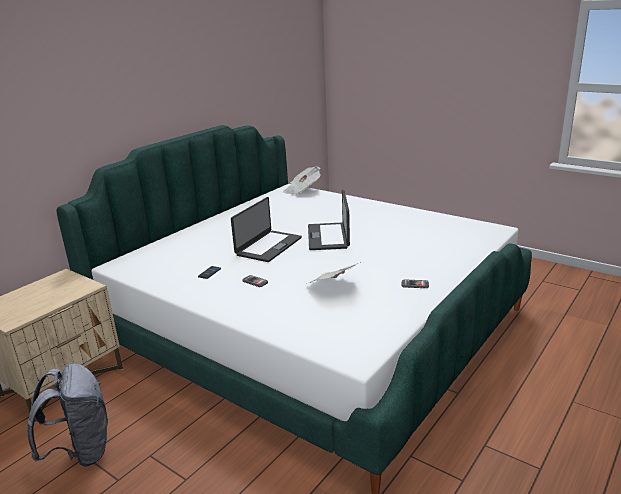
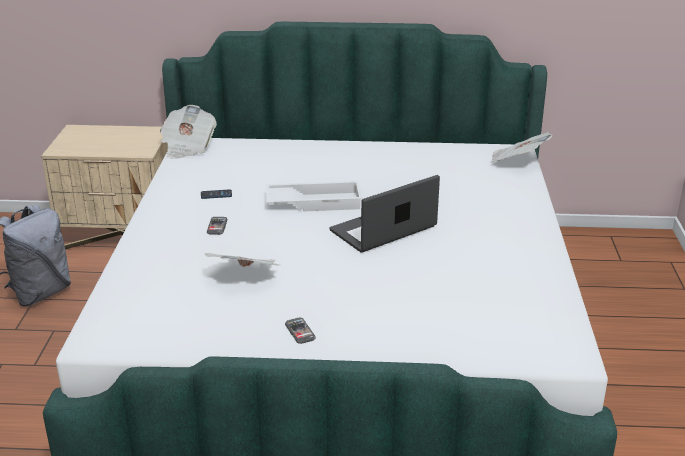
camera: 55 degrees right, 5 degrees up
laptop [231,197,302,262] -> white tray [266,181,363,212]
none -> newspaper [160,105,217,159]

